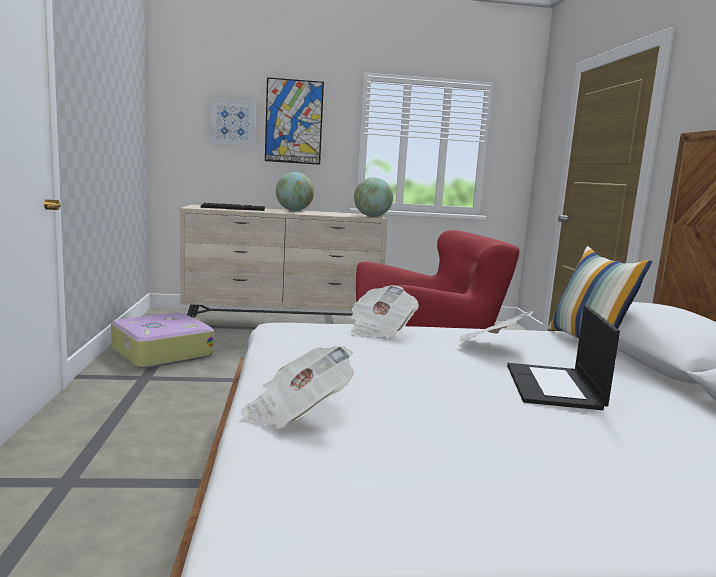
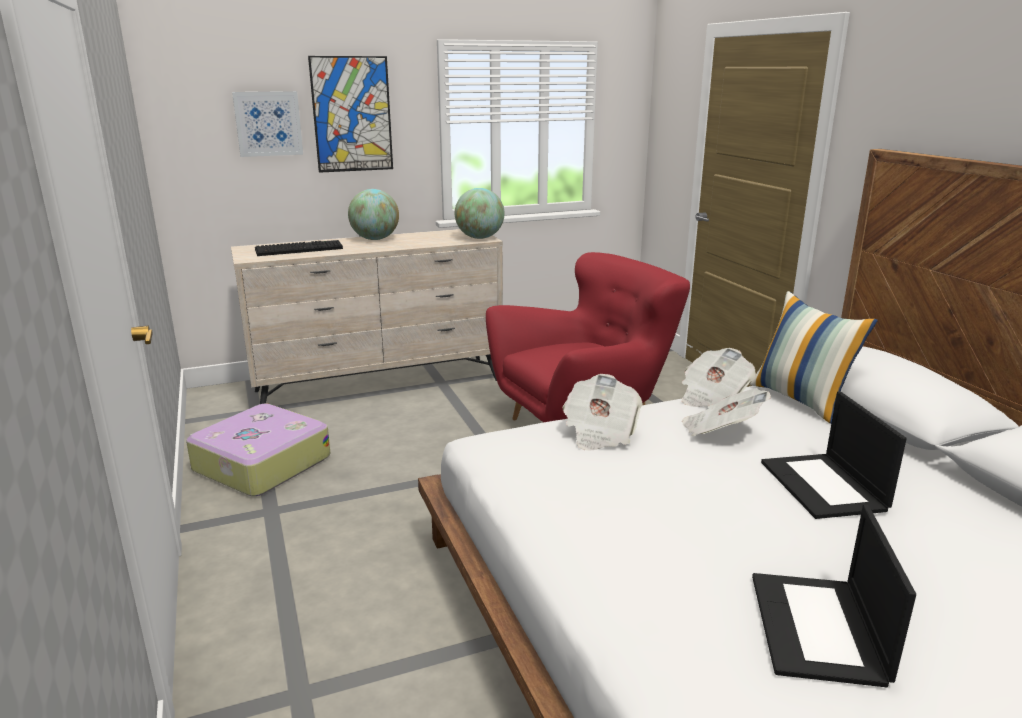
camera: 15 degrees left, 10 degrees up
newspaper [241,346,354,428] -> newspaper moved to [682,348,756,407]
none -> laptop [752,505,916,687]

